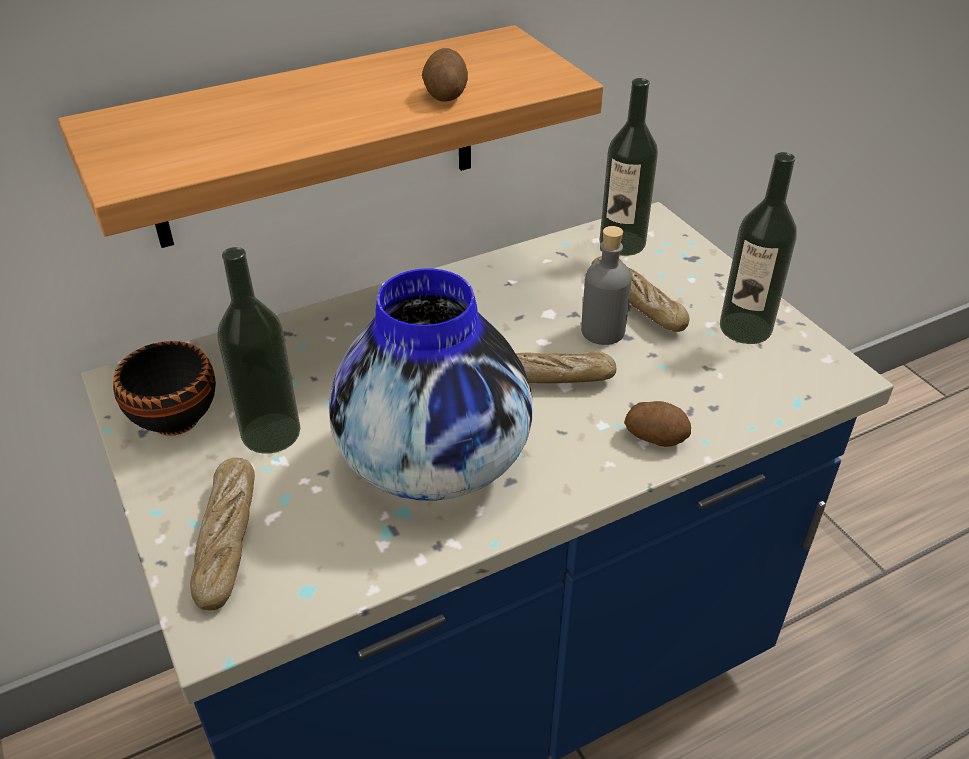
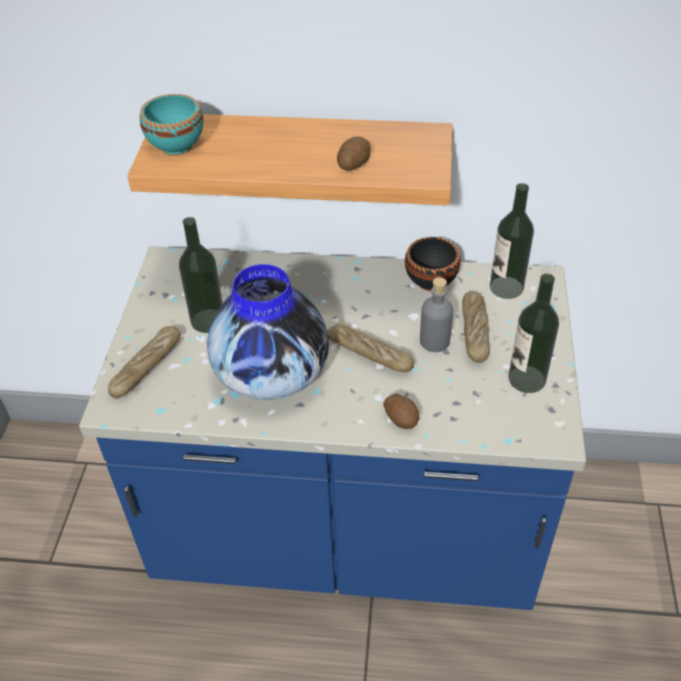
camera: 35 degrees right, 5 degrees up
black bowl [113,341,216,436] -> black bowl moved to [405,237,461,291]
none -> turquoise bowl [139,94,204,156]

